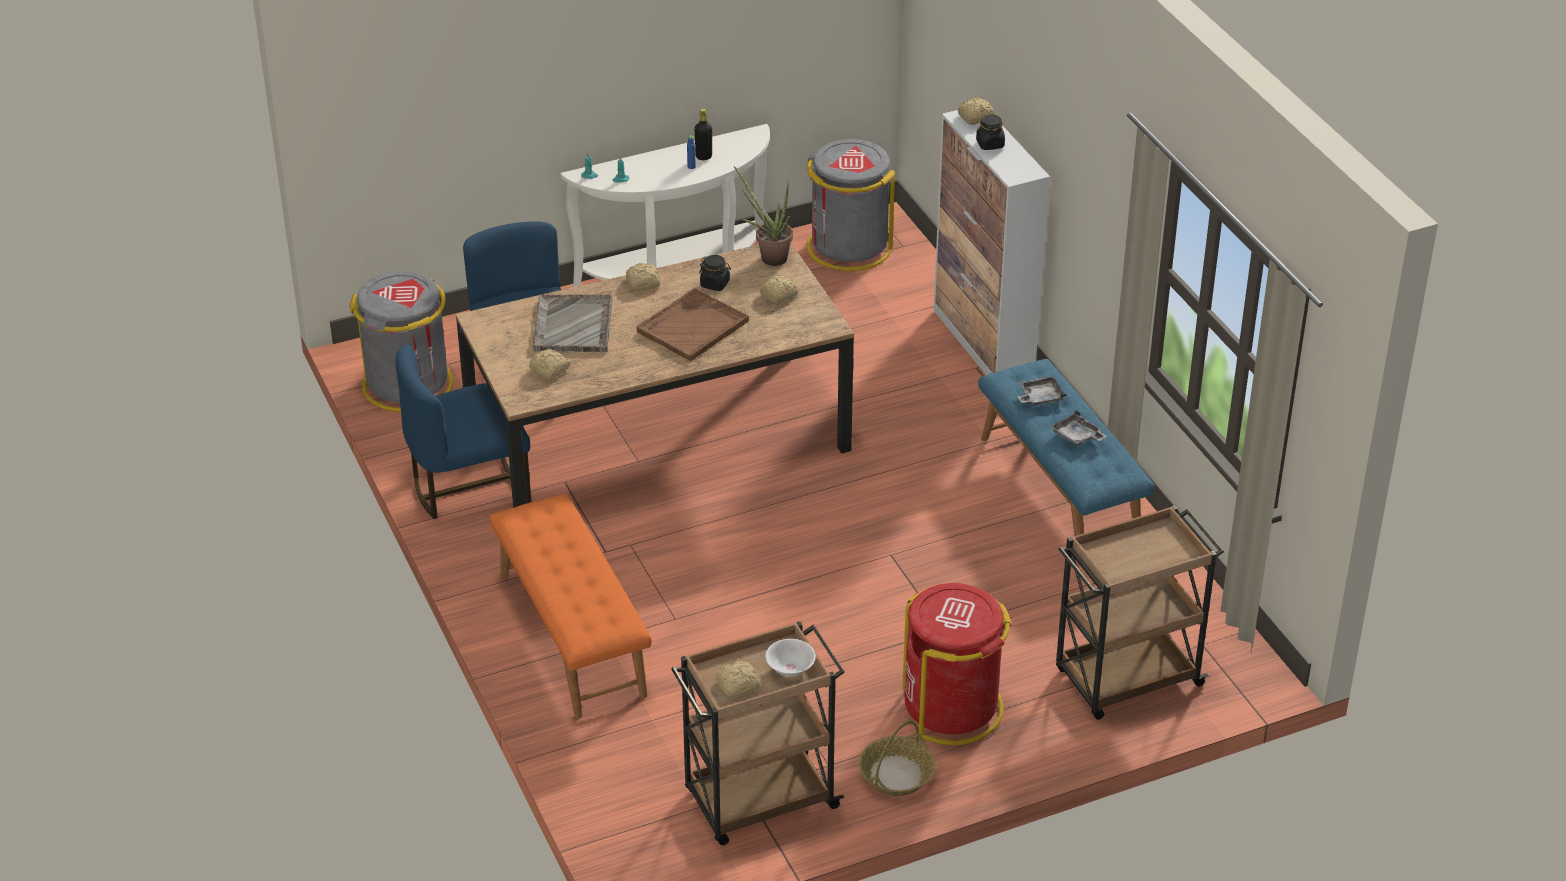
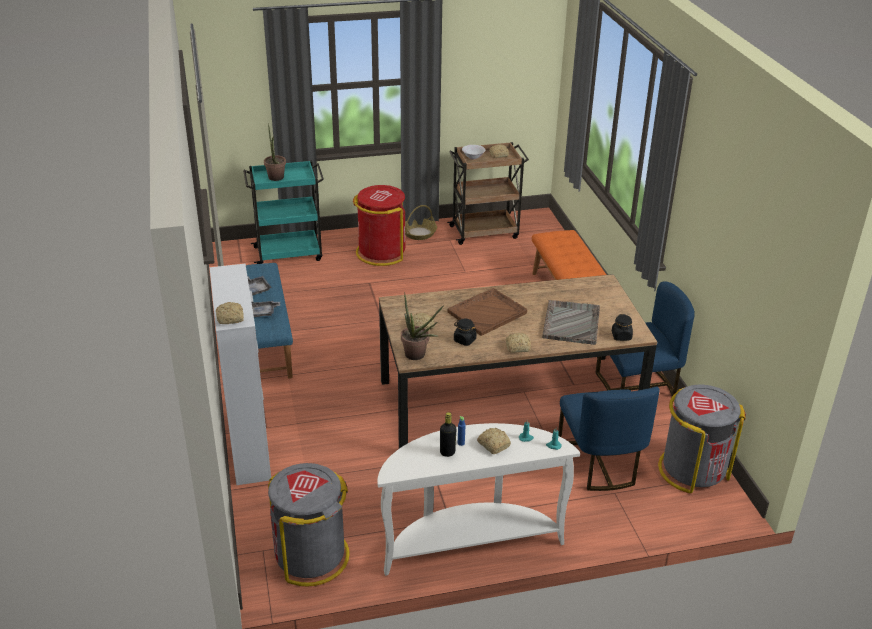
camera: 170 degrees left, 5 degrees down
bread [529,349,570,380] -> bread moved to [477,428,511,454]
black jar [976,114,1005,150] -> black jar moved to [612,314,633,341]
brown cart [1056,505,1224,720] -> turquoise cart [243,161,324,264]
none -> potted plant [264,123,286,181]

